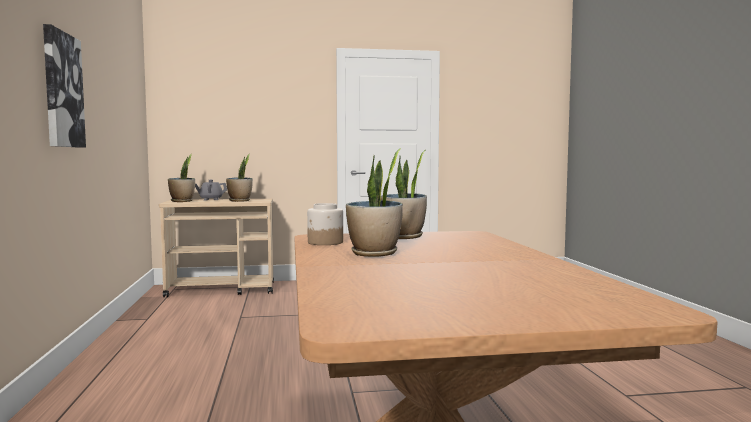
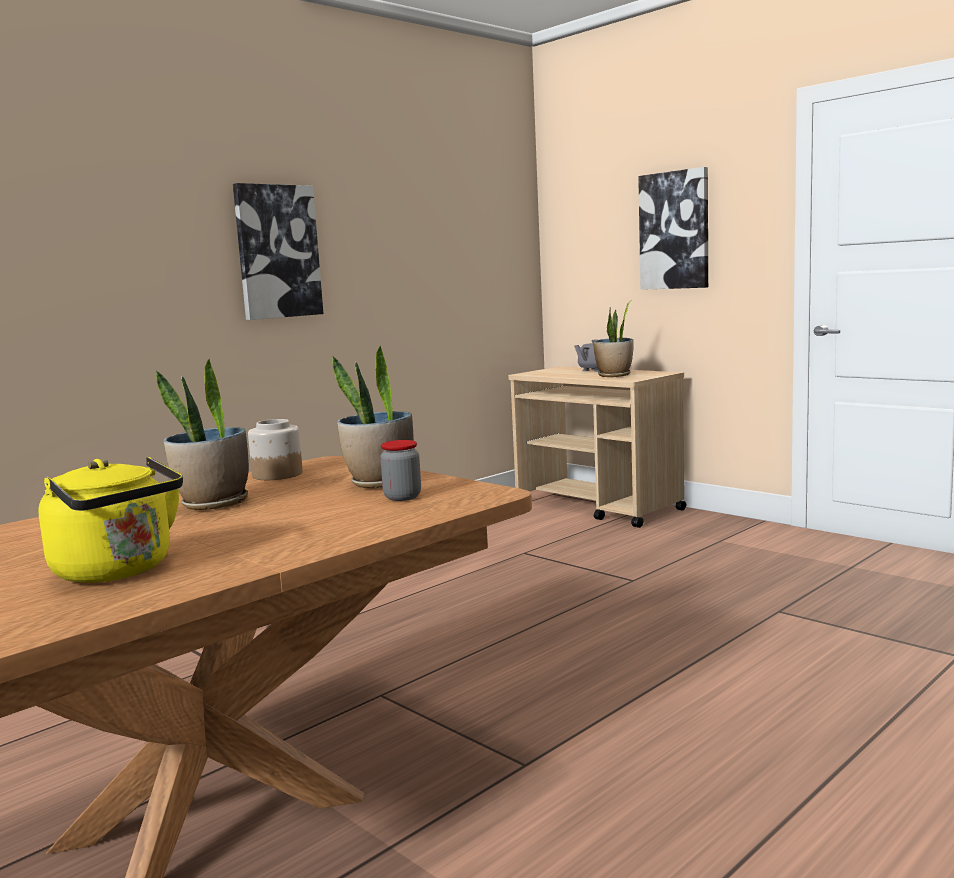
camera: 55 degrees right, 5 degrees up
potted plant [168,154,195,202] -> none
none -> yellow kettle [38,457,183,583]
none -> jar [380,440,421,501]
none -> picture [638,167,708,290]

